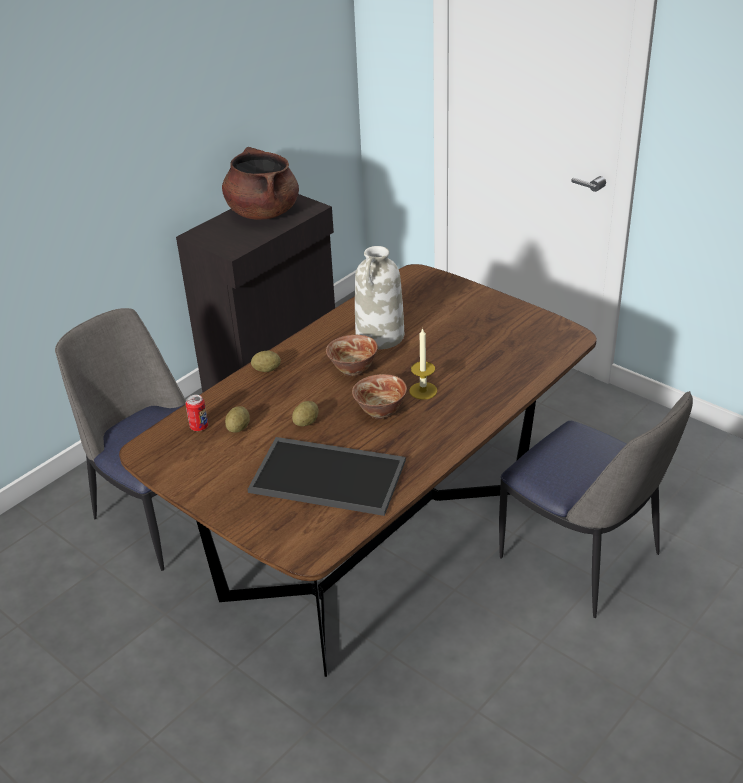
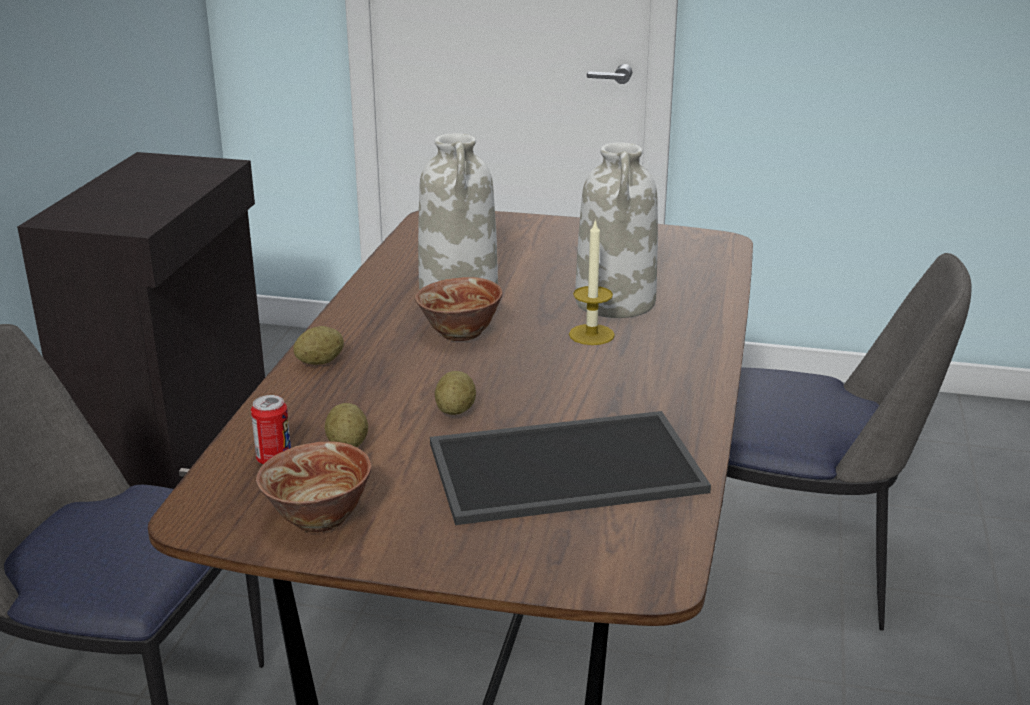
camera: 30 degrees left, 10 degrees down
brown cooking pot [222,147,299,220] -> none
bowl [352,374,407,419] -> bowl moved to [256,441,371,532]
none -> white vase [575,143,658,318]

